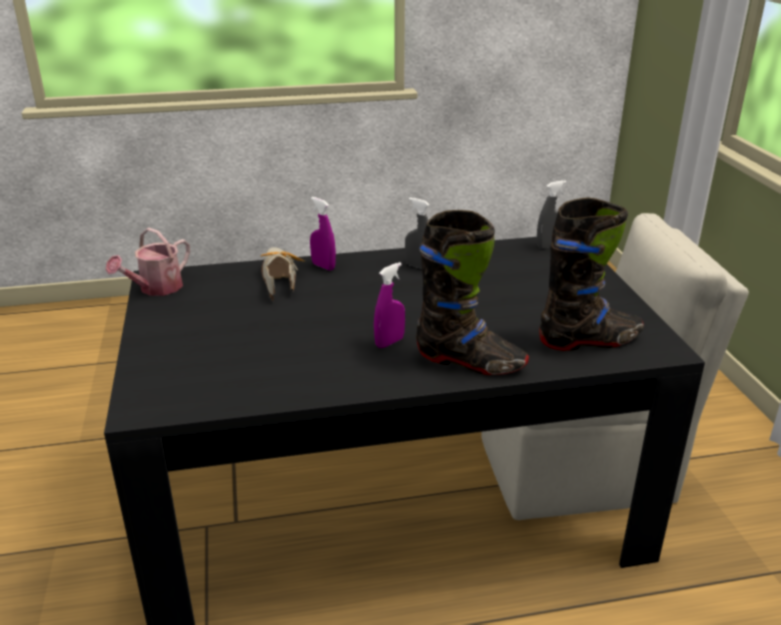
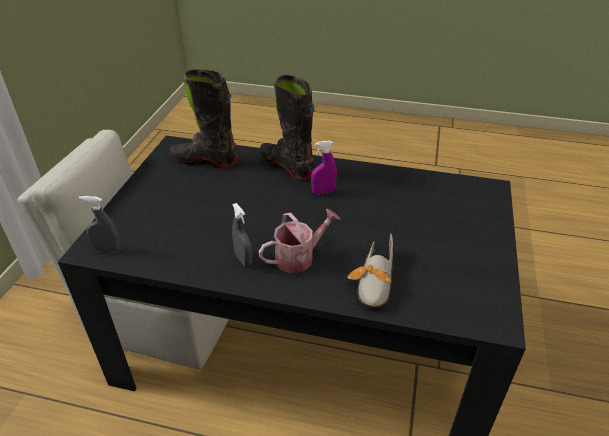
camera: 155 degrees left, 10 degrees up
watering can [105,228,190,296] -> watering can moved to [258,209,340,273]
purple spray bottle [310,197,336,271] -> none

